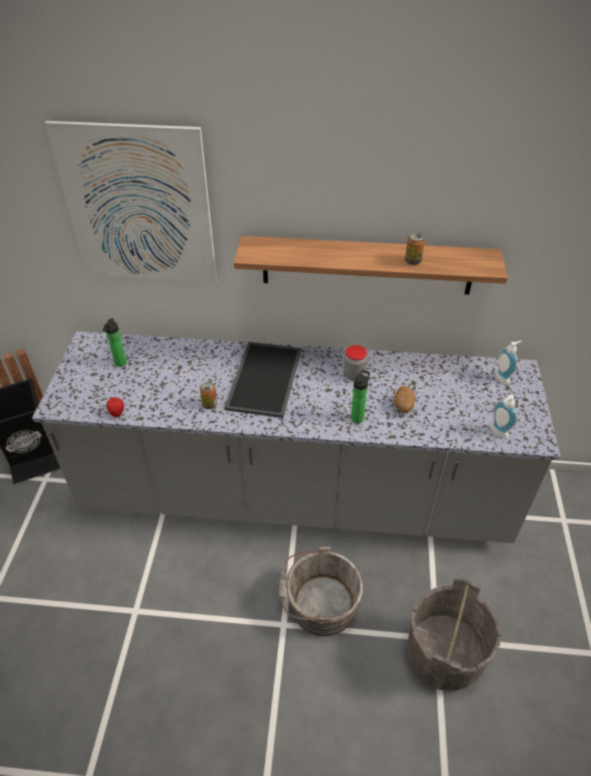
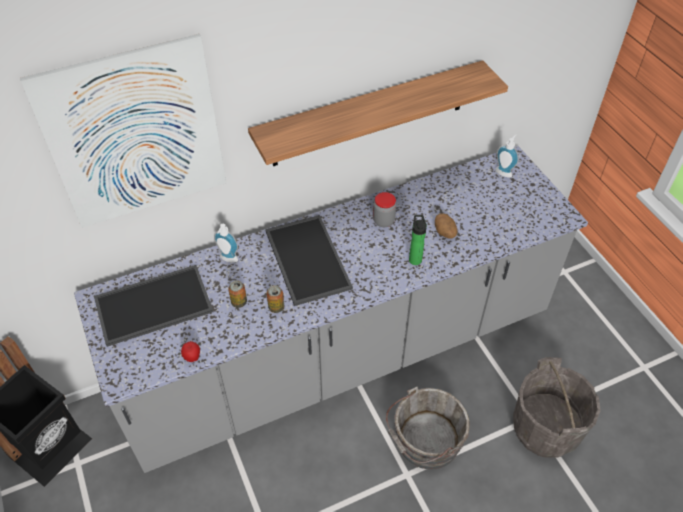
camera: 30 degrees left, 5 degrees up
bottle [103,318,127,367] -> tray [94,265,213,347]
can [405,233,425,265] -> can moved to [228,280,247,308]
soap dispenser [490,395,517,438] -> soap dispenser moved to [214,224,238,262]

